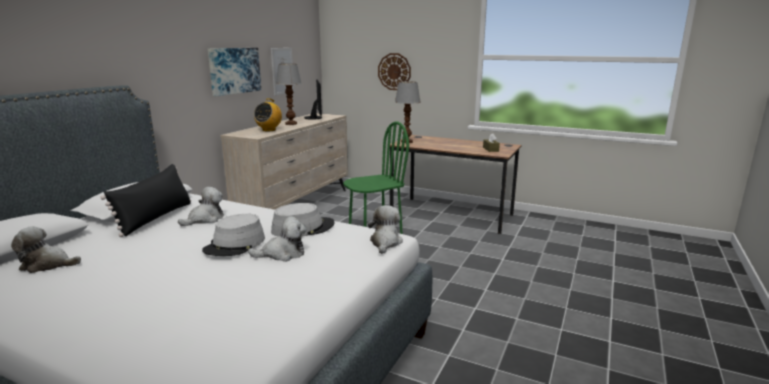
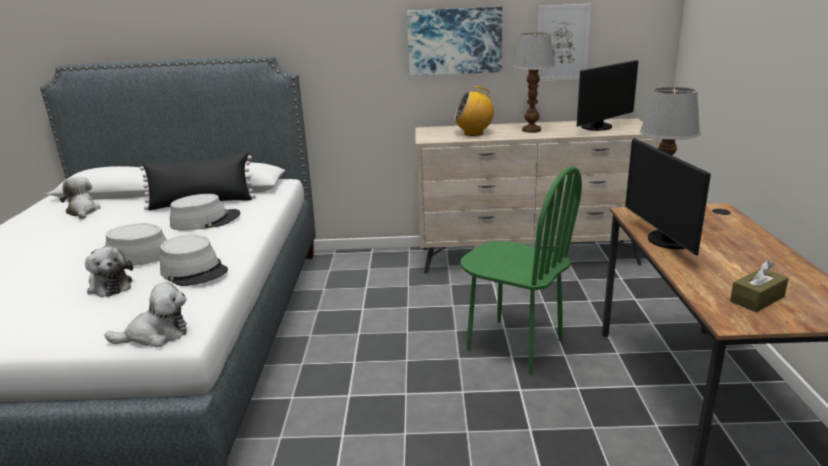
camera: 65 degrees right, 5 degrees up
plush toy [178,187,224,226] -> grey hat [170,194,240,231]
wall clock [378,53,411,90] -> none
none -> monitor [625,138,711,256]

